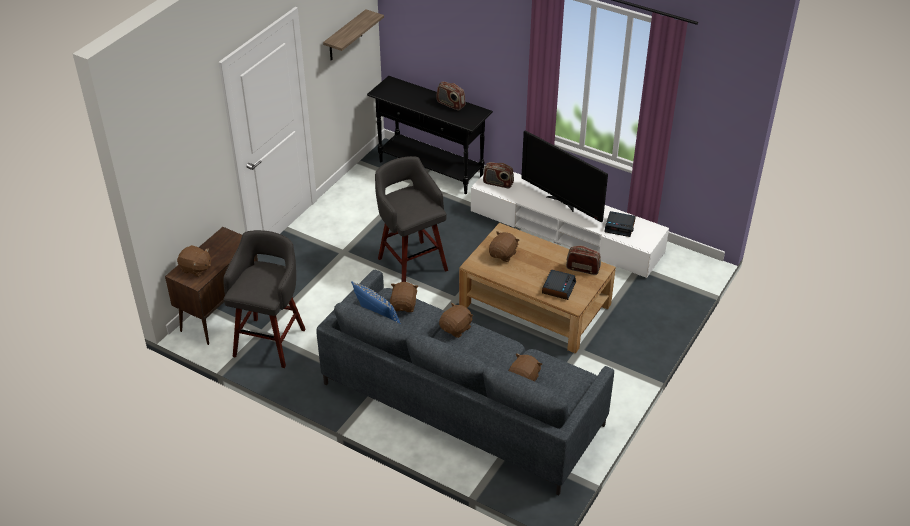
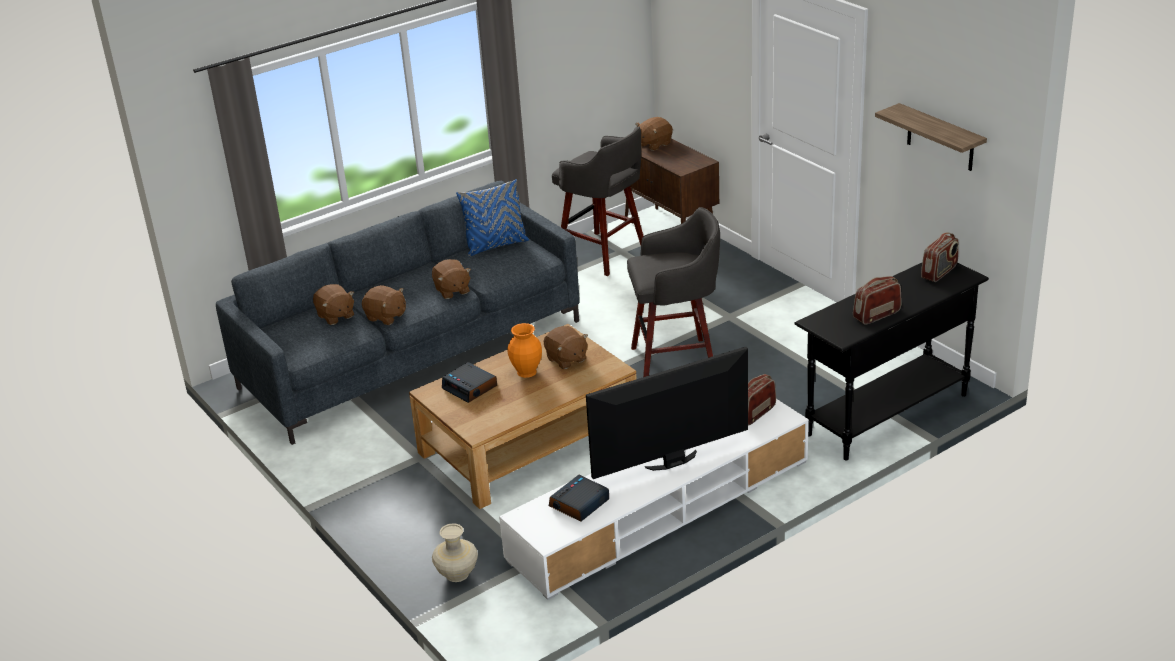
camera: 115 degrees right, 10 degrees down
brown plush toy [390,282,418,312] -> brown plush toy moved to [362,285,406,325]
radio [566,246,601,275] -> radio moved to [921,232,959,282]
none -> beige vase [432,523,478,582]
none -> orange vase [507,323,542,378]

